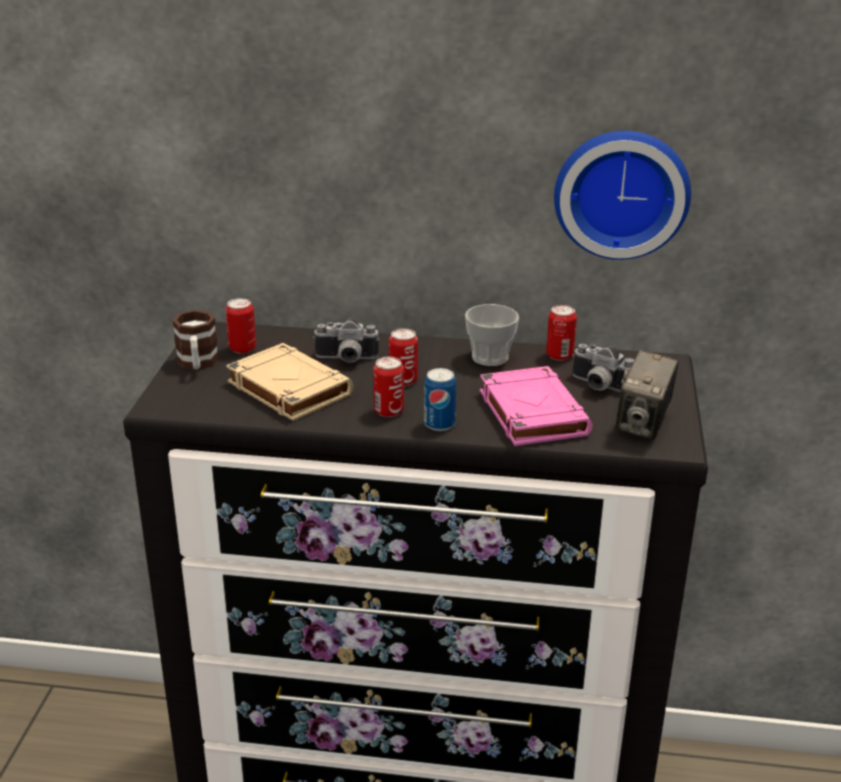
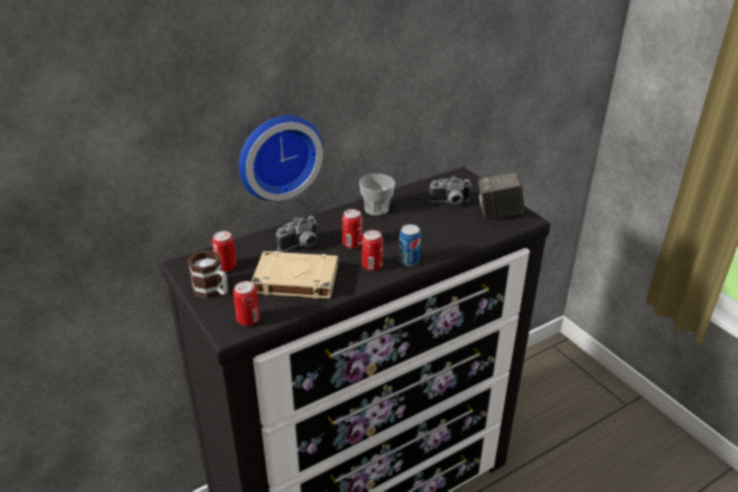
camera: 40 degrees left, 5 degrees up
pink book [480,366,593,446] -> none
can [546,305,577,361] -> can moved to [233,281,260,326]
wall clock [554,131,691,260] -> wall clock moved to [239,115,323,201]
camera [616,350,679,440] -> camera turned 105 degrees clockwise [478,172,524,220]

